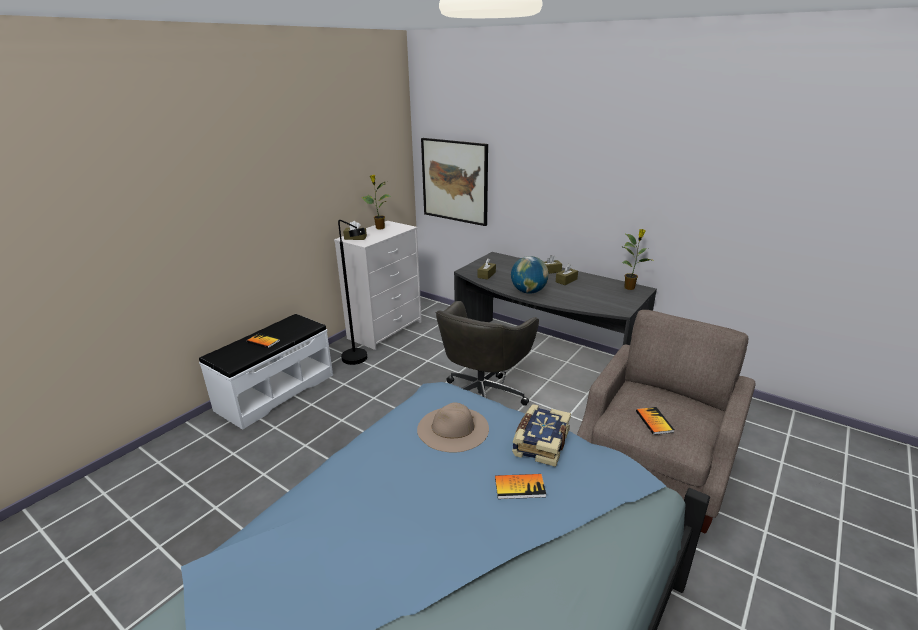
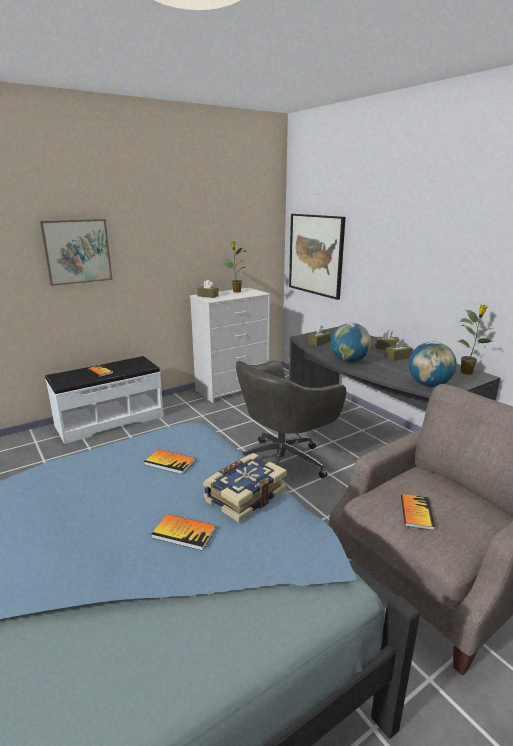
camera: 20 degrees right, 5 degrees down
black floor lamp [338,220,367,365] -> none
beige hat [417,402,489,453] -> book [144,449,196,475]
none -> picture [40,219,112,286]
none -> globe [408,342,457,387]

